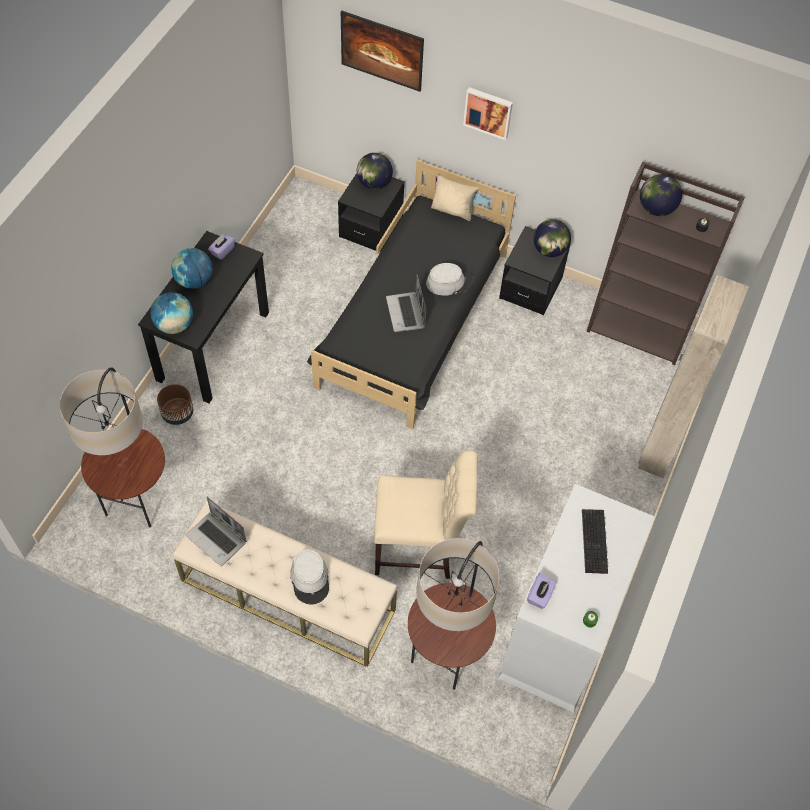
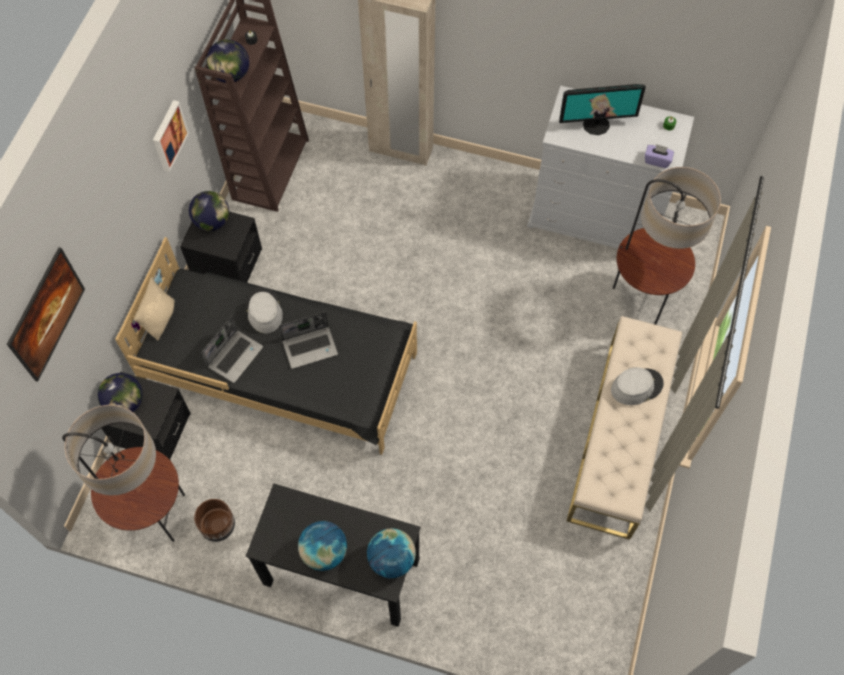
camera: 95 degrees left, 5 degrees up
floor lamp [60,368,165,527] -> floor lamp moved to [62,405,185,542]
brown planter [157,384,194,425] -> brown planter moved to [194,499,235,542]
laptop [186,497,247,566] -> laptop moved to [202,316,263,383]
purple tissue box [208,234,235,260] -> none
beige chair [374,450,478,579] -> none
picture [463,87,513,140] -> picture moved to [153,100,189,172]
keyboard [582,509,608,574] -> monitor [559,84,646,135]

